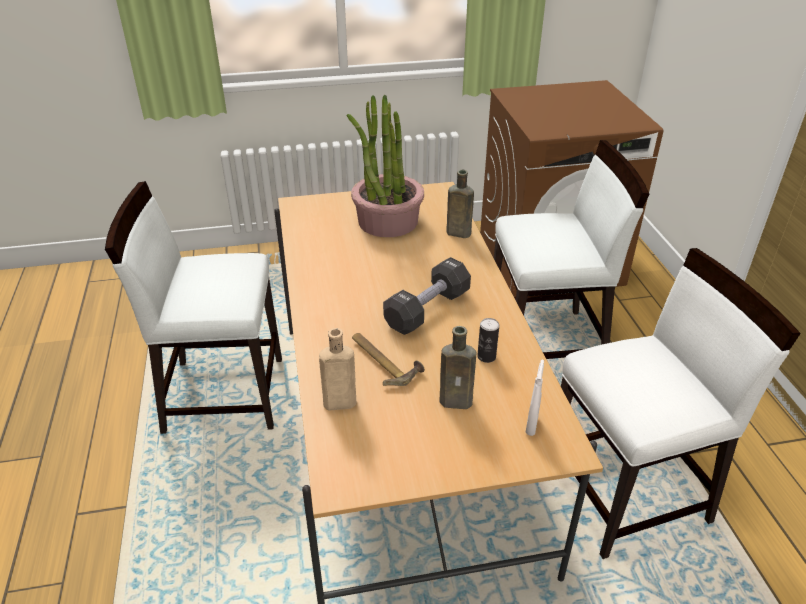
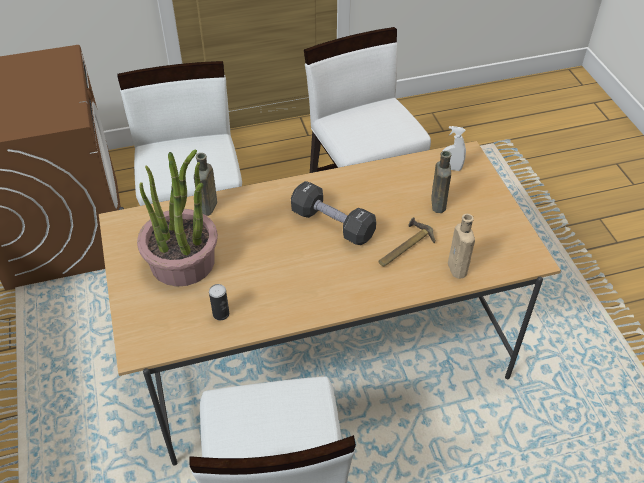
camera: 95 degrees left, 10 degrees up
can [477,318,499,363] -> can moved to [209,284,229,320]

